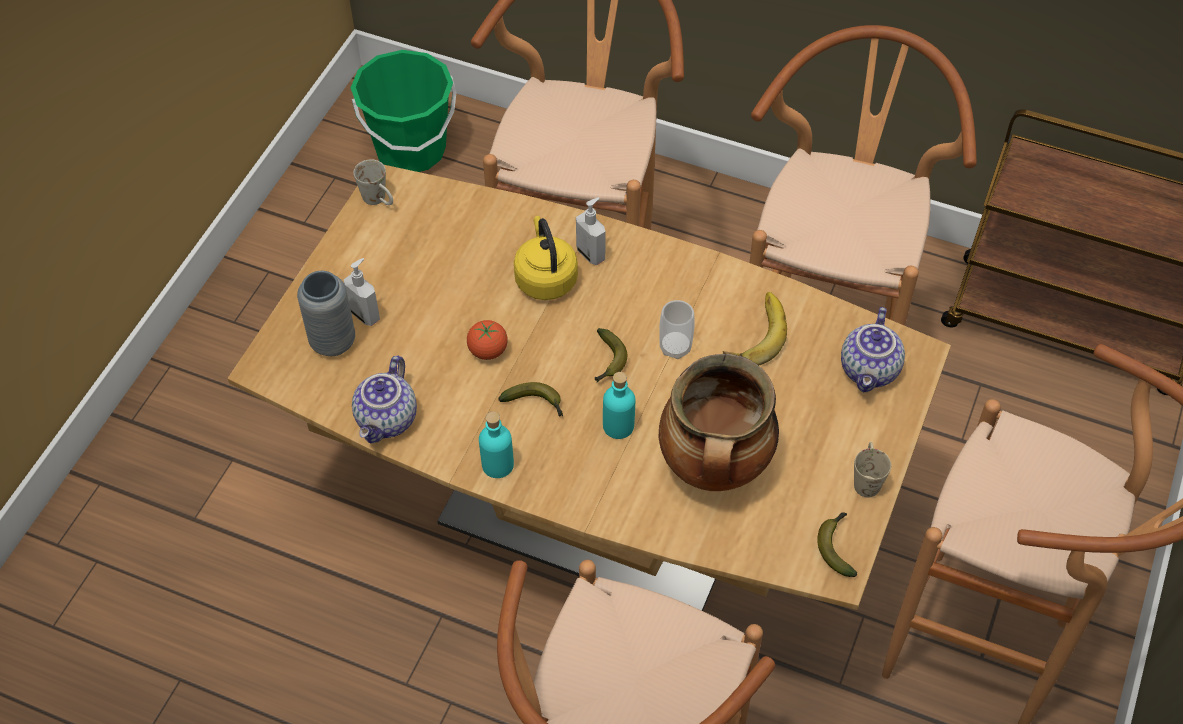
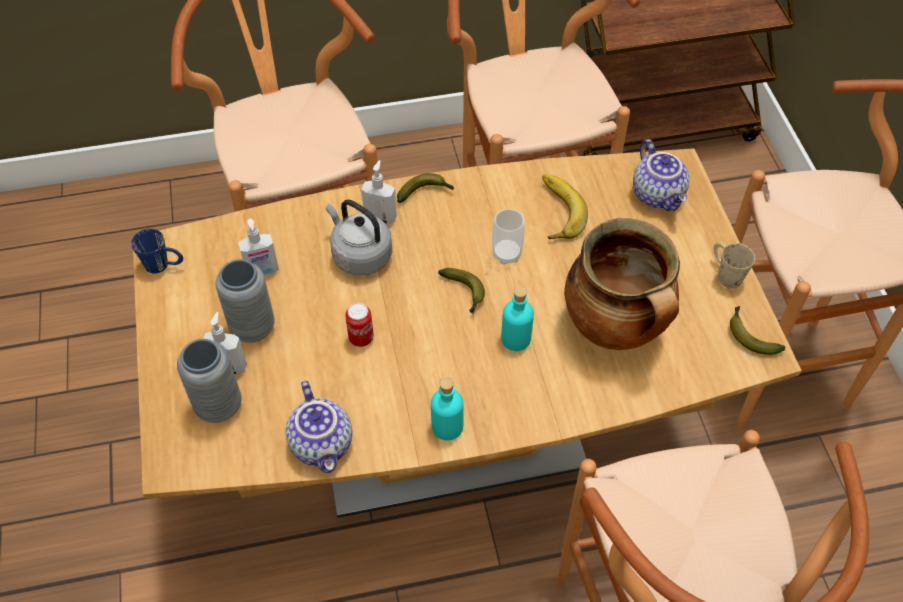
camera: 35 degrees left, 0 degrees up
green bucket [351,50,456,172] -> none
white mug [353,159,393,205] -> blue mug [131,229,183,274]
tomato [467,320,508,360] -> can [345,303,374,347]
banana [498,382,563,416] -> banana moved to [397,173,455,203]
yellow kettle [514,216,578,300] -> grey kettle [326,200,392,275]
none -> grey vase [215,259,275,343]
none -> soap dispenser [238,219,279,276]

